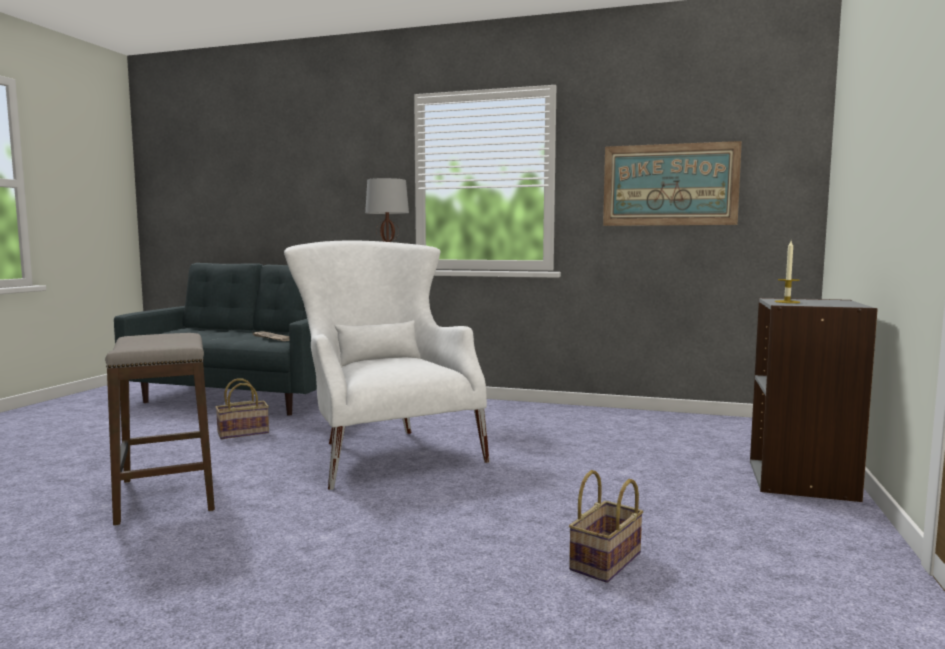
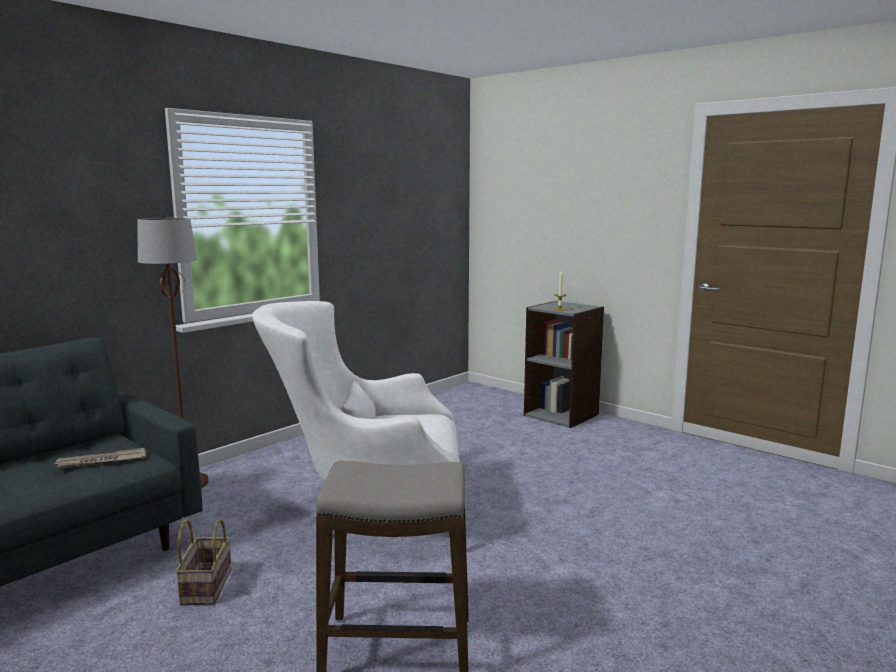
camera: 65 degrees left, 5 degrees up
basket [569,470,643,583] -> none
picture [603,141,742,226] -> none

